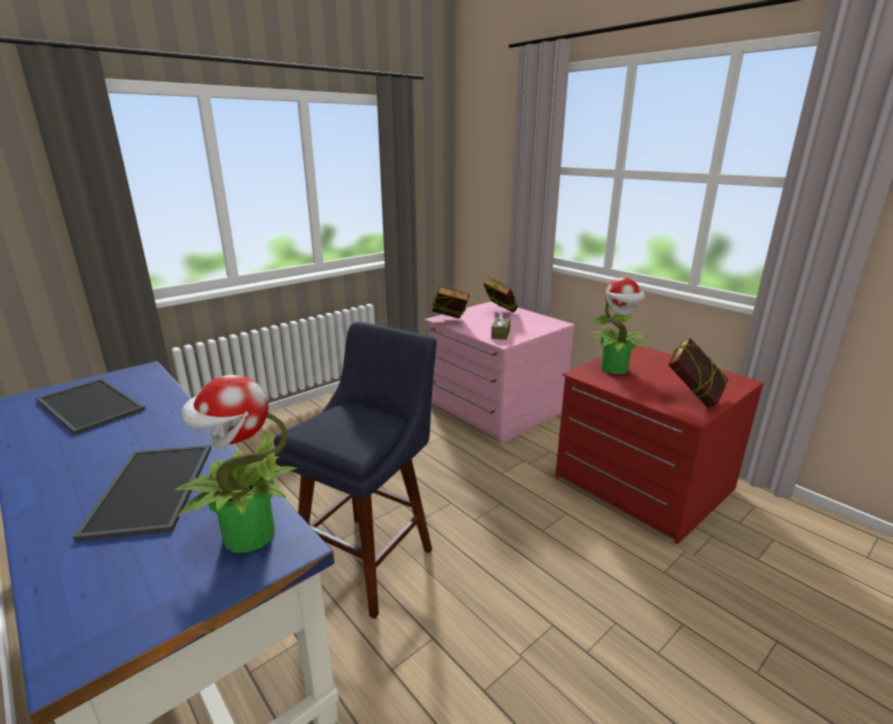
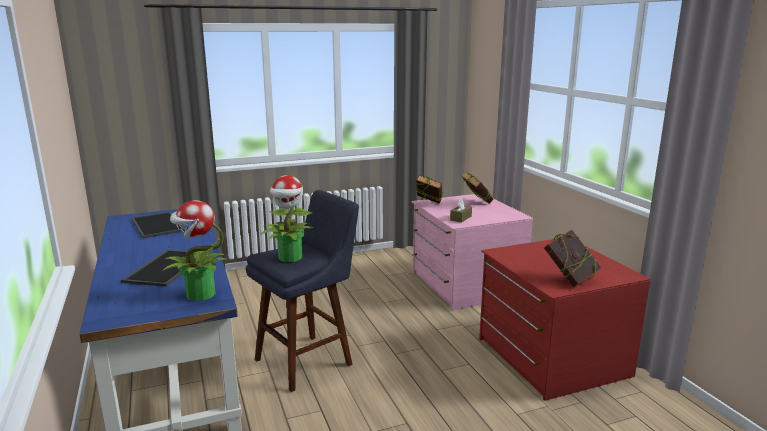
camera: 20 degrees right, 5 degrees down
potted plant [590,277,648,374] -> potted plant moved to [261,175,314,262]

